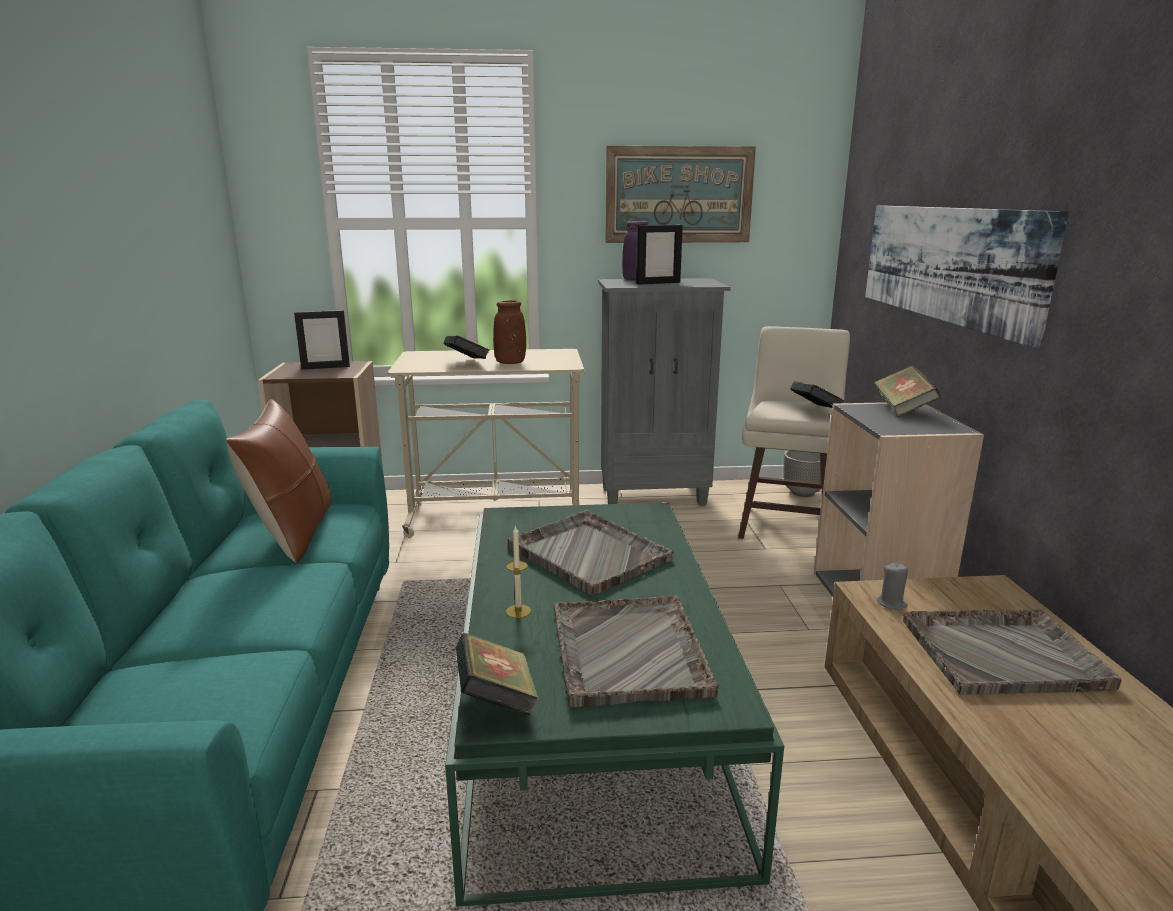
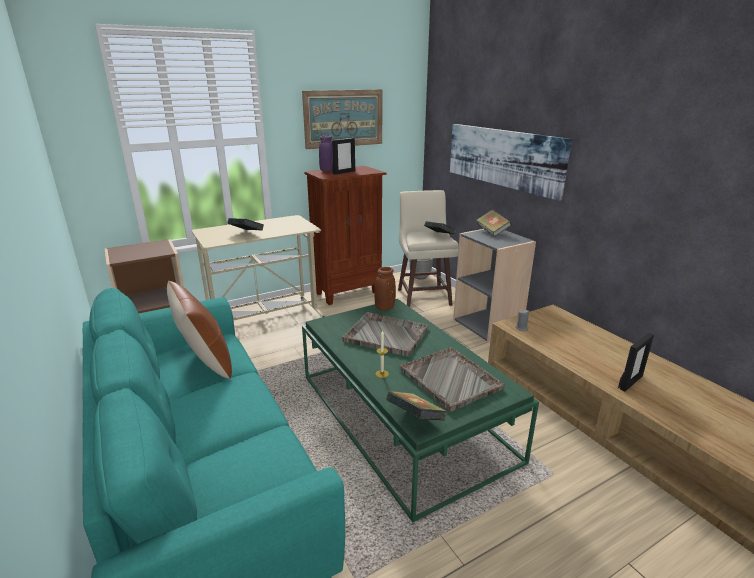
camera: 25 degrees left, 5 degrees up
picture frame [294,310,350,370] -> picture frame moved to [618,333,654,391]
brown vase [493,301,526,364] -> brown vase moved to [375,267,396,311]
grey cabinet [598,278,731,506] -> brown cabinet [304,166,386,305]
grey tray [903,609,1122,695] -> none

